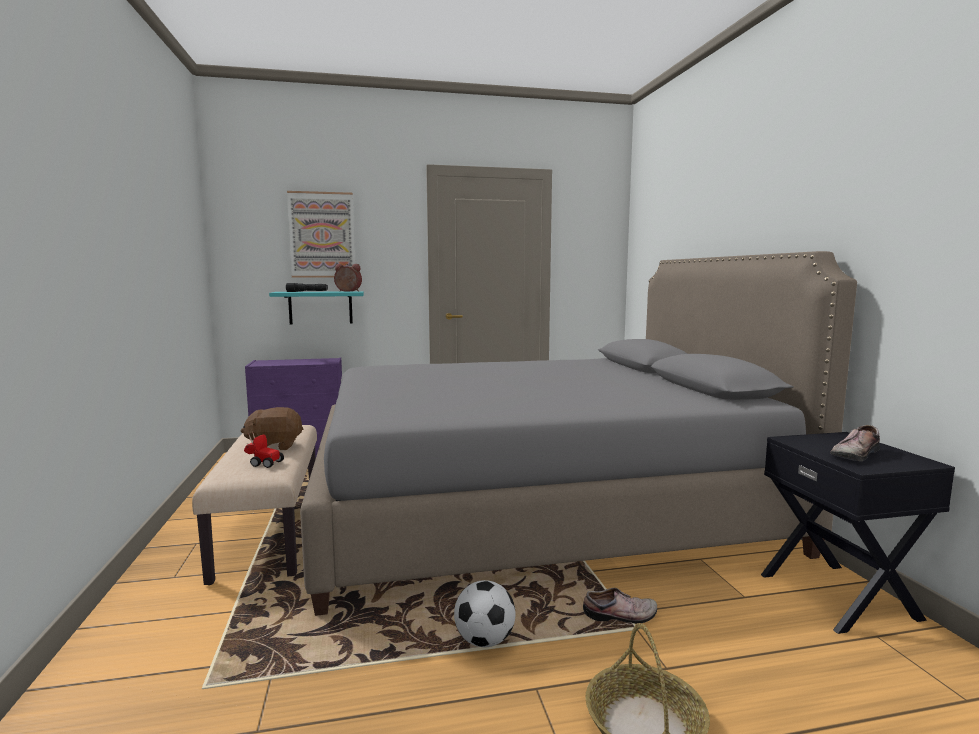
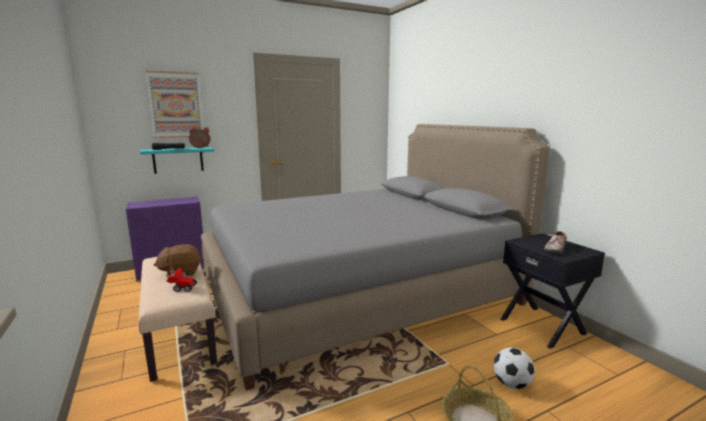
camera: 15 degrees left, 5 degrees up
football [454,580,516,647] -> football moved to [493,348,535,389]
shoe [583,588,657,624] -> none

